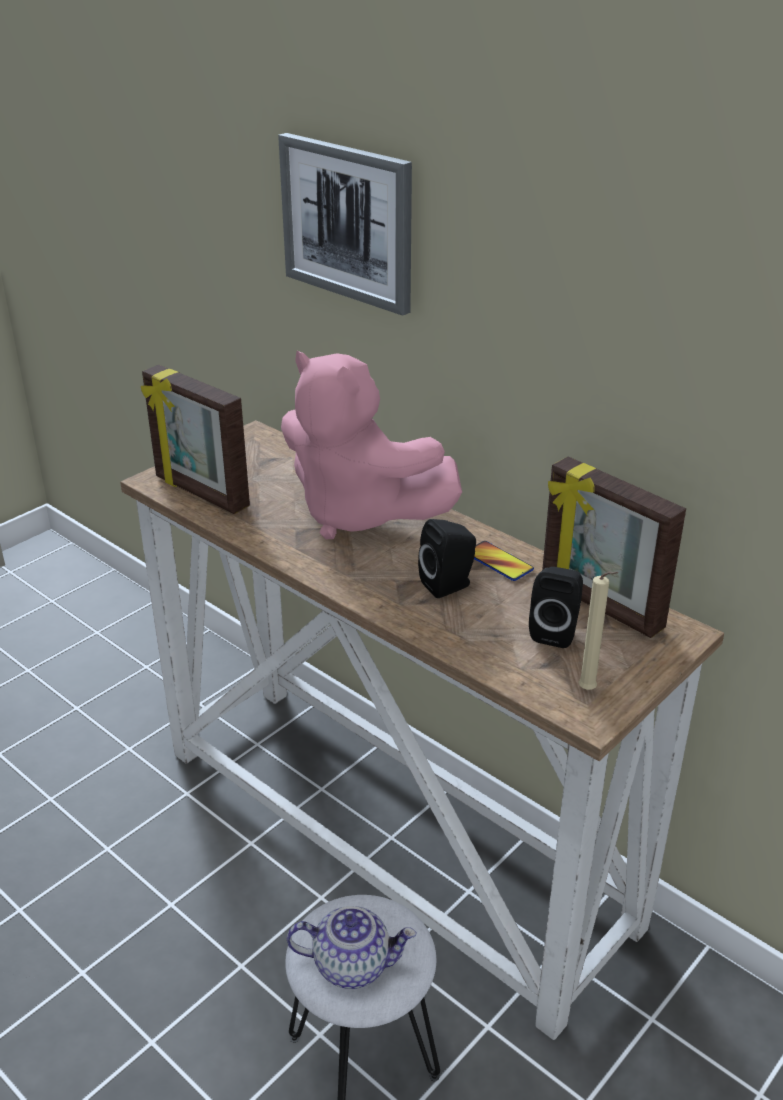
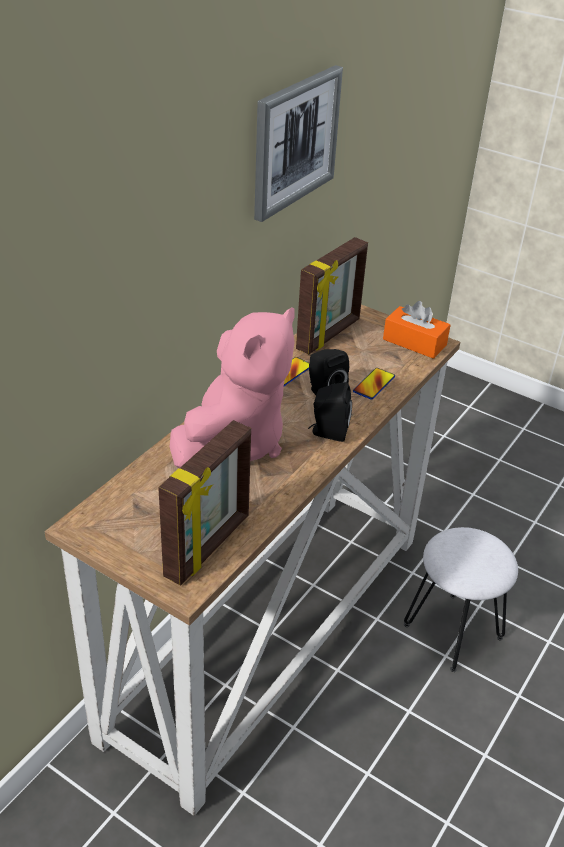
camera: 100 degrees left, 5 degrees up
picture [278,133,412,316] -> picture moved to [254,65,343,222]
teapot [287,906,417,989] -> none
black speaker [529,567,583,648] -> black speaker moved to [309,382,352,442]
beige candle [578,572,618,690] -> orange tissue box [383,301,451,359]
none -> phone [353,368,395,399]

